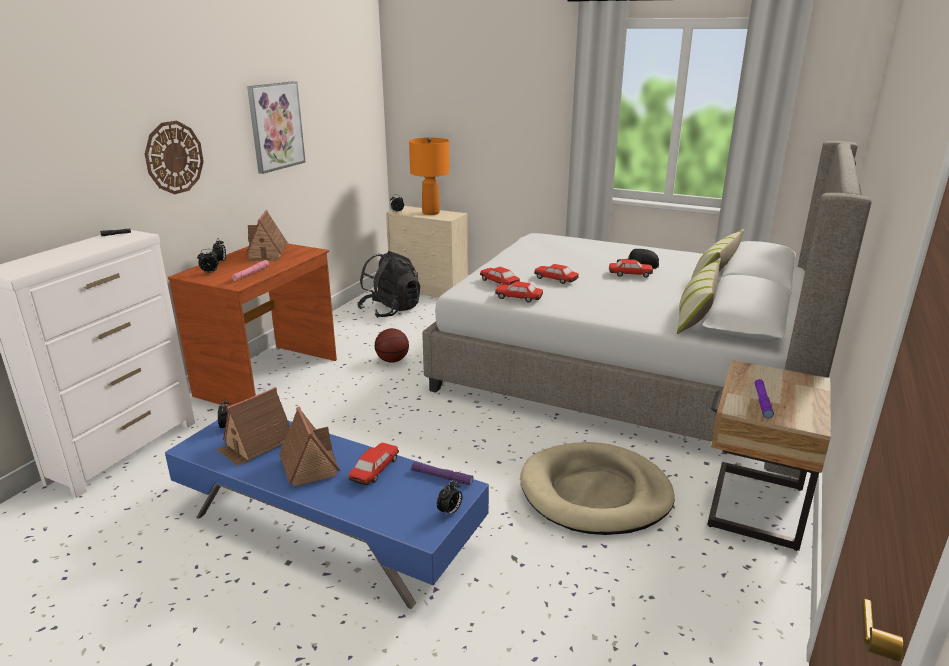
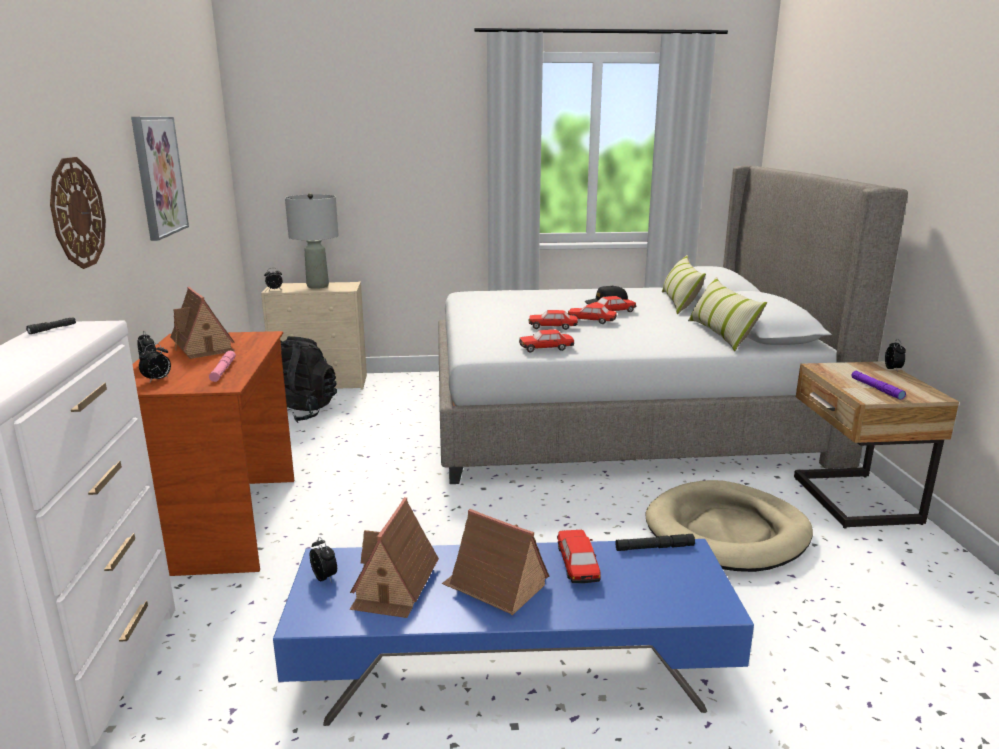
camera: 30 degrees left, 5 degrees down
basketball [375,328,409,363] -> none
orange table lamp [409,137,450,215] -> grey table lamp [285,193,339,289]
purple flashlight [411,462,473,486] -> black flashlight [615,534,695,551]
alarm clock [437,480,462,516] -> alarm clock moved to [885,339,906,372]
toy car [480,267,520,285] -> toy car moved to [568,304,617,324]

